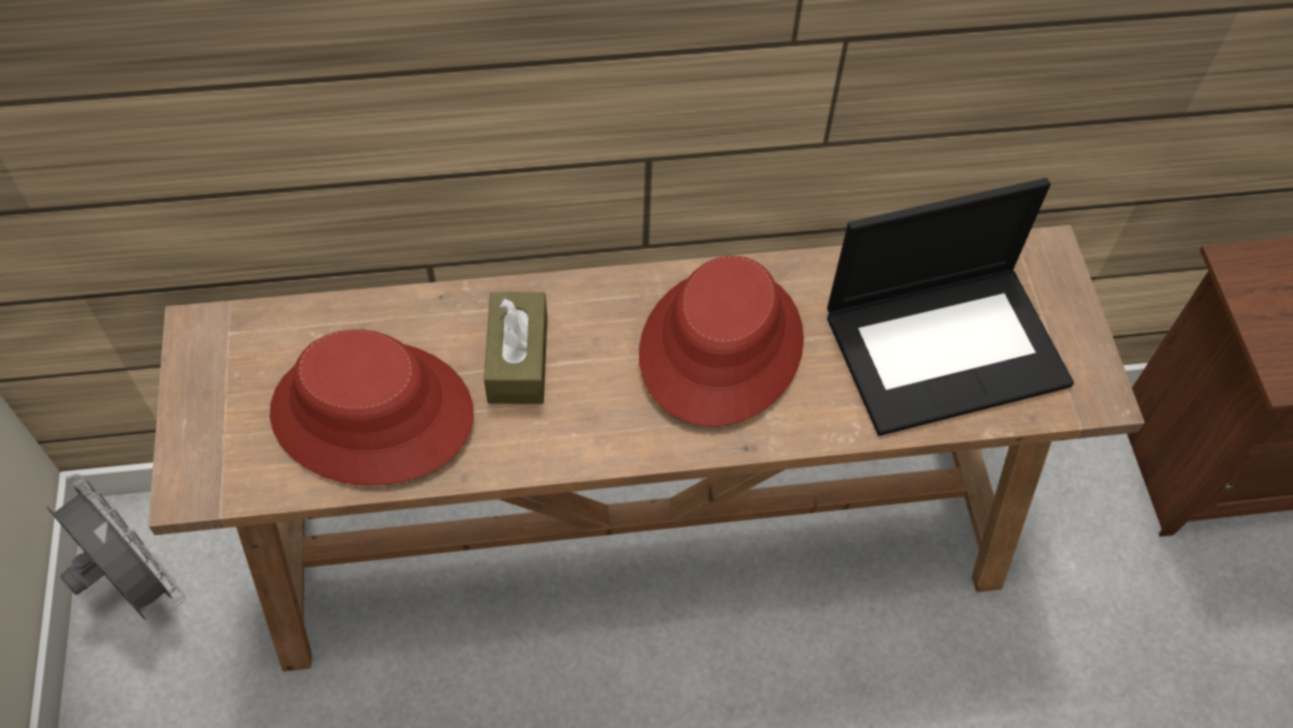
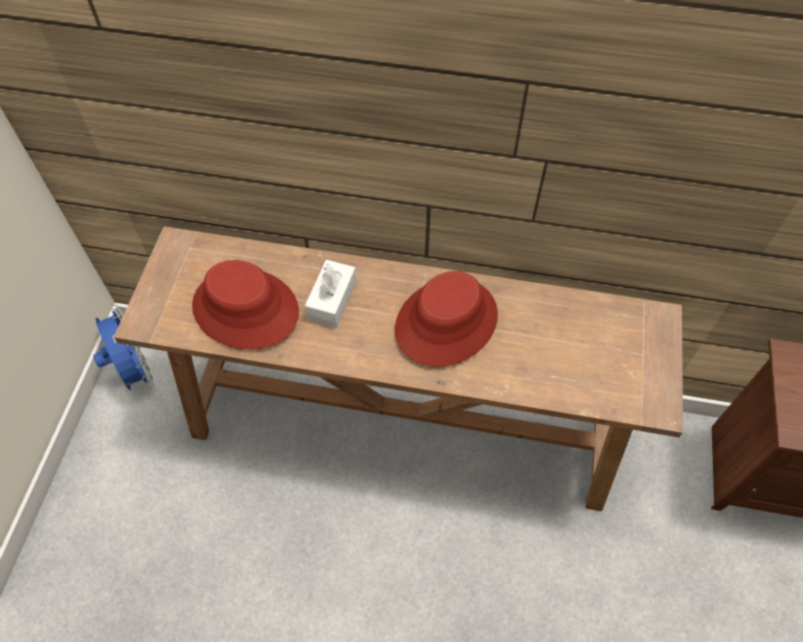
camera: 20 degrees right, 0 degrees up
grey fan [47,474,185,619] -> blue fan [93,305,153,390]
brown tissue box [484,292,547,404] -> white tissue box [305,260,357,328]
laptop [827,178,1074,436] -> none

